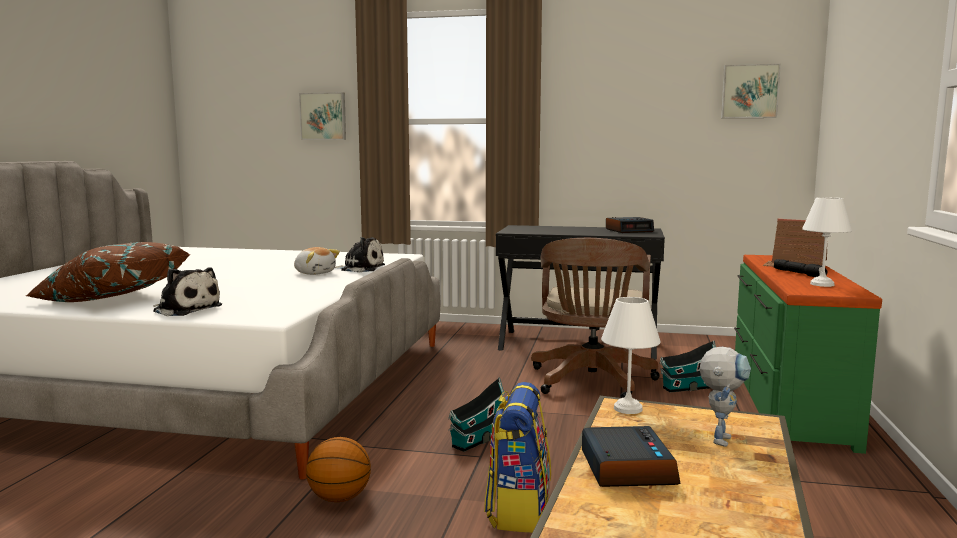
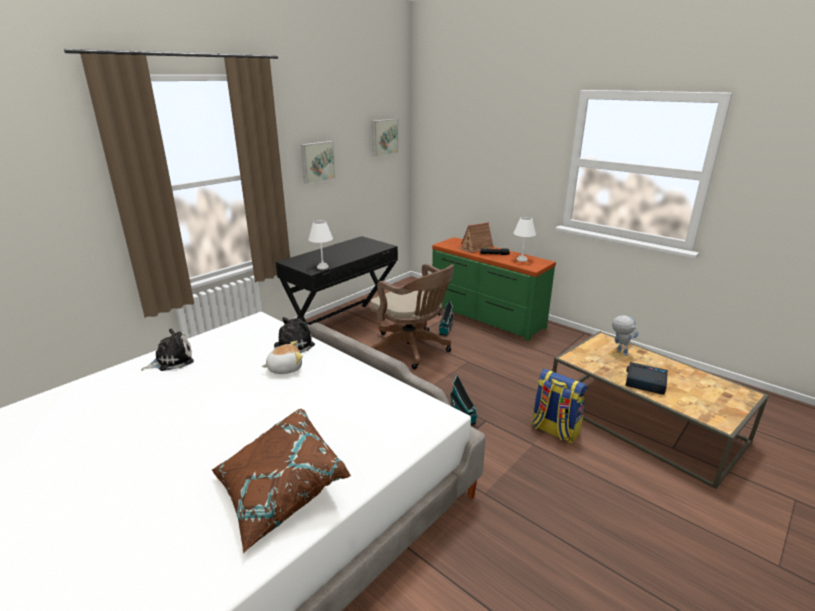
camera: 60 degrees left, 15 degrees up
plush toy [153,267,222,316] -> plush toy moved to [141,329,194,371]
picture [299,92,346,140] -> picture moved to [301,141,336,184]
basketball [306,437,371,502] -> none
white table lamp [601,297,661,414] -> white table lamp moved to [308,221,333,270]
alarm clock [606,217,654,233] -> none

